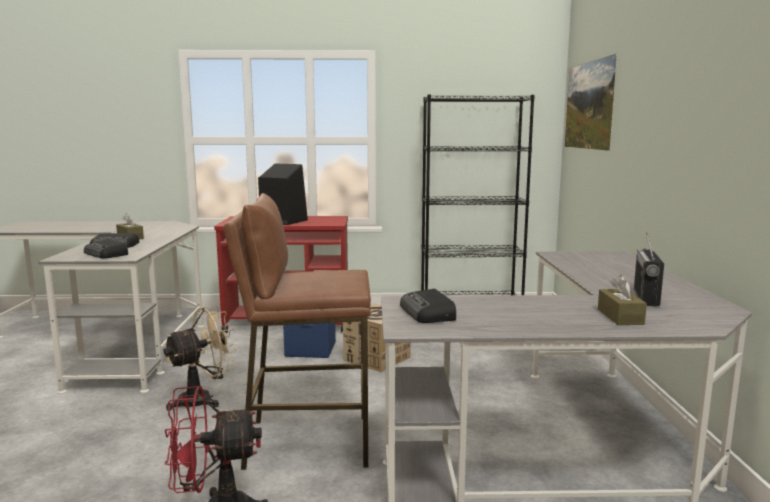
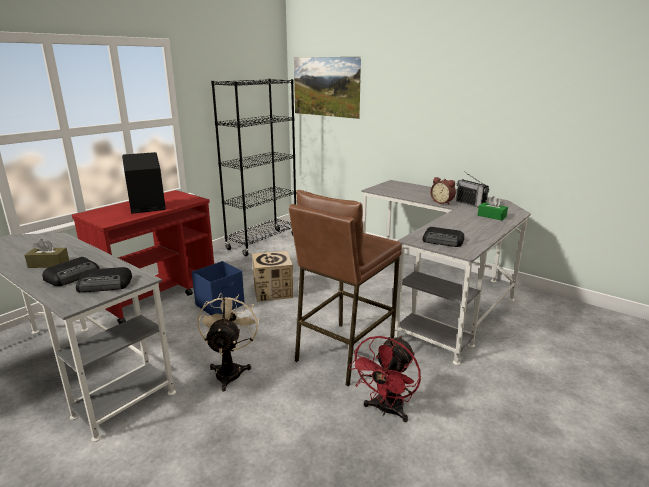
camera: 50 degrees left, 10 degrees up
brown tissue box [598,275,647,325] -> green tissue box [478,196,508,220]
none -> alarm clock [431,177,456,205]

